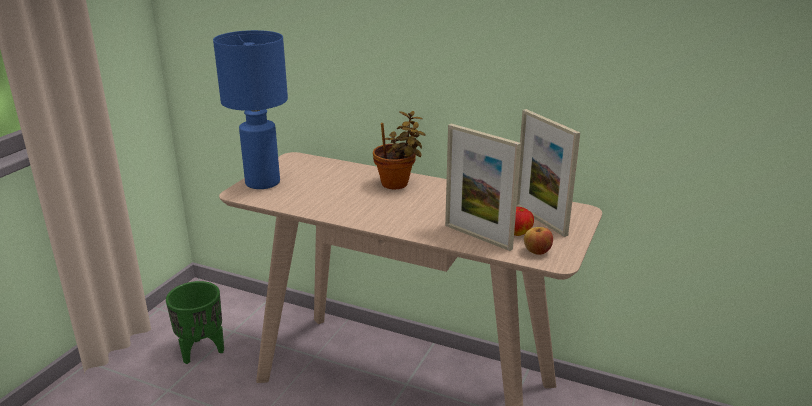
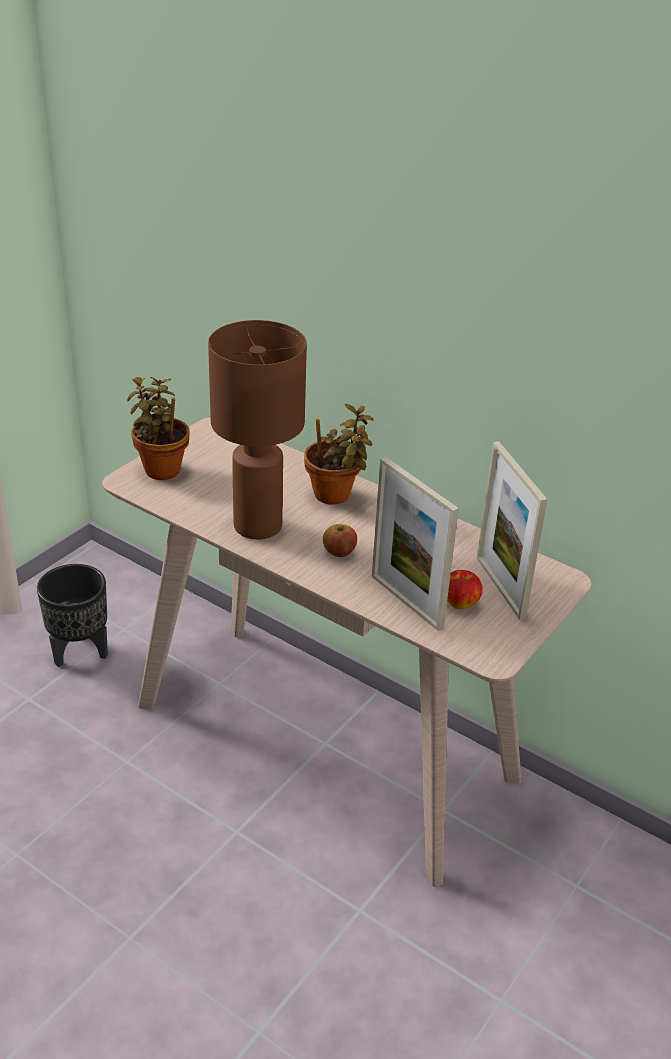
camera: 10 degrees right, 10 degrees up
green planter [166,281,224,364] -> black planter [37,564,108,667]
blue table lamp [213,30,288,189] -> potted plant [127,377,190,480]
apple [524,227,553,255] -> apple moved to [323,524,357,557]
none -> brown table lamp [208,320,307,539]

